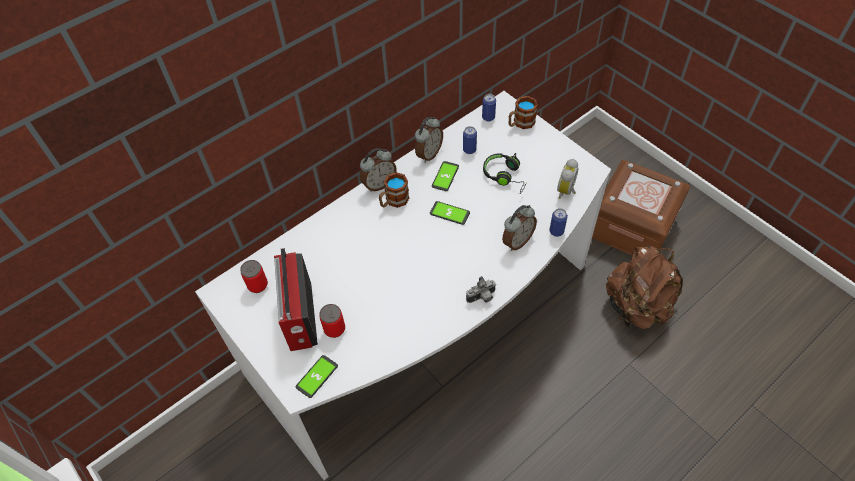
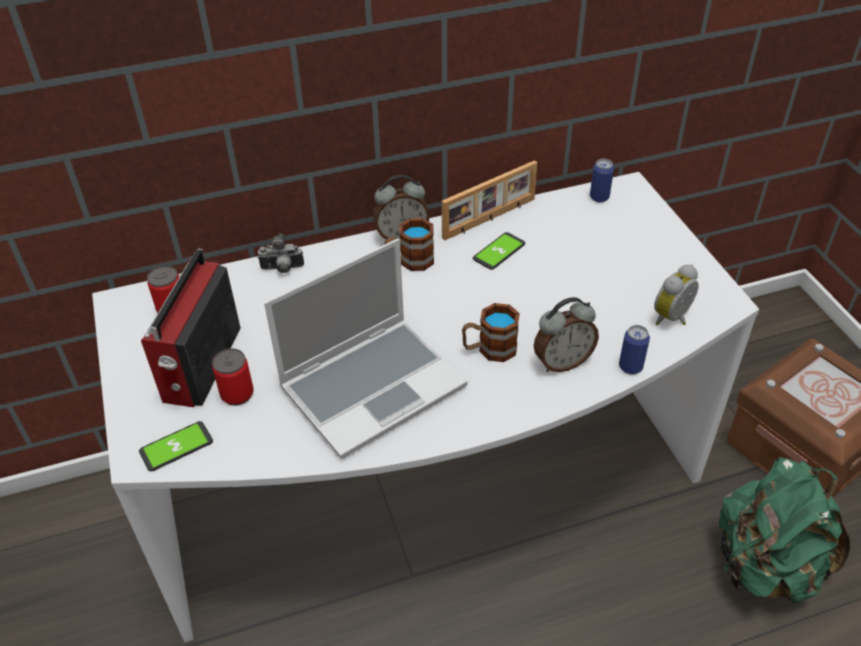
camera: 20 degrees right, 10 degrees down
alarm clock [415,117,443,163] -> picture frame [442,160,538,240]
phone [430,201,470,225] -> none
can [463,126,477,154] -> none
camera [466,276,496,303] -> camera moved to [258,233,304,273]
black headphones [483,153,526,194] -> none
mug [509,96,538,129] -> mug moved to [462,303,520,362]
brown backpack [606,246,683,329] -> green backpack [719,457,851,603]
none -> laptop [264,239,468,459]

